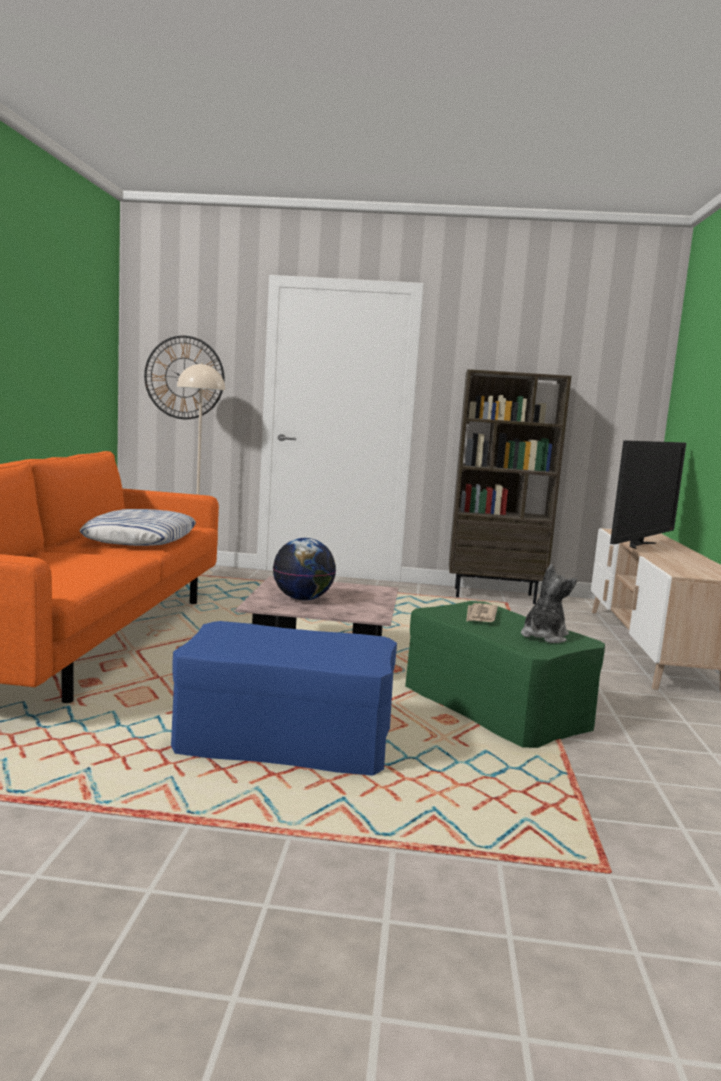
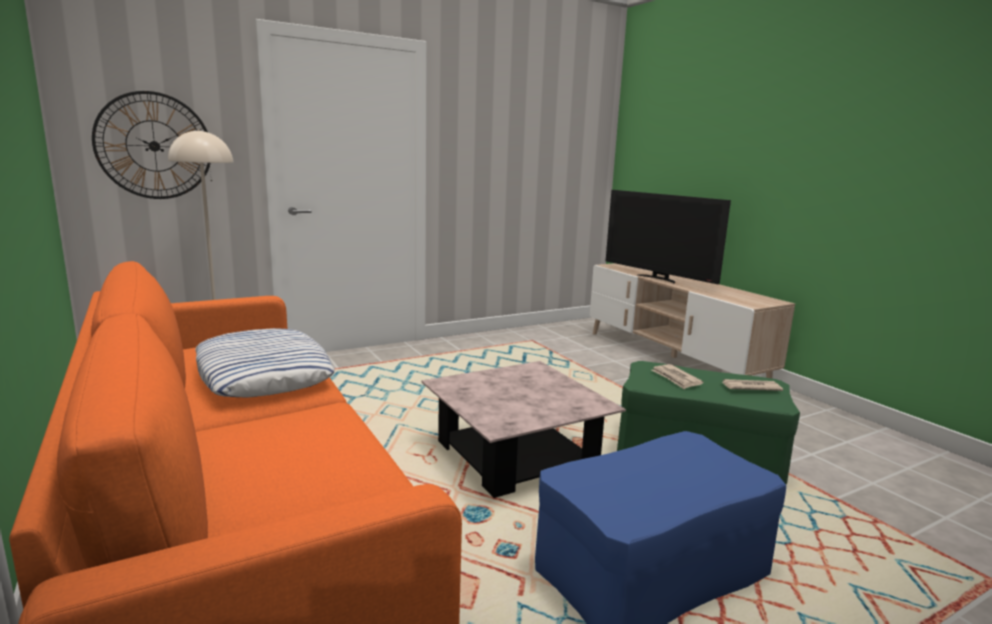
camera: 35 degrees left, 5 degrees up
globe [273,538,336,600] -> none
brown bookcase [449,369,572,604] -> none
plush toy [521,564,577,643] -> newspaper [720,379,783,391]
television [610,440,686,549] -> television turned 135 degrees clockwise [606,190,731,284]

